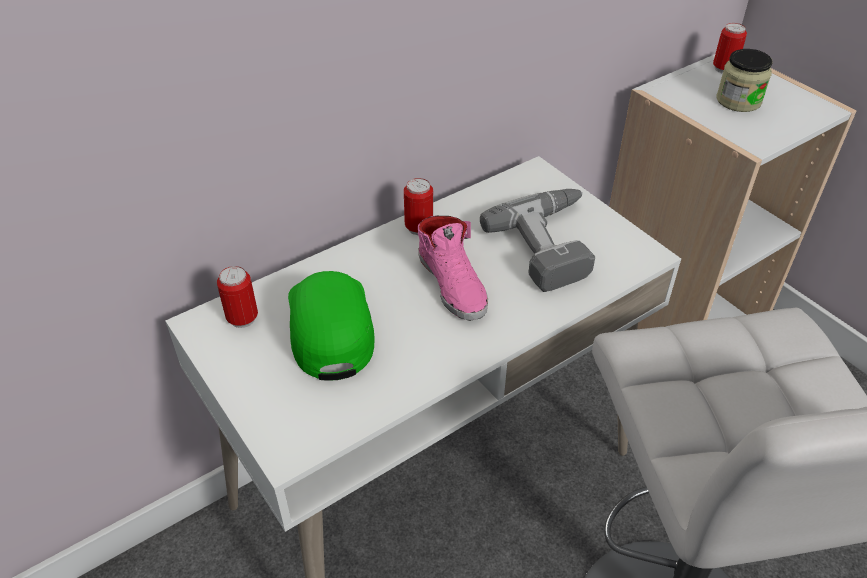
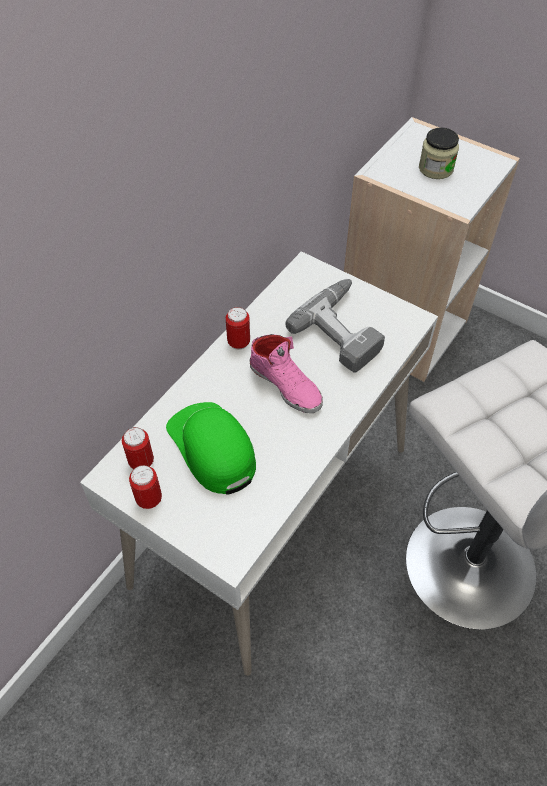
camera: 20 degrees left, 10 degrees up
can [713,23,747,73] -> can moved to [129,465,162,509]

